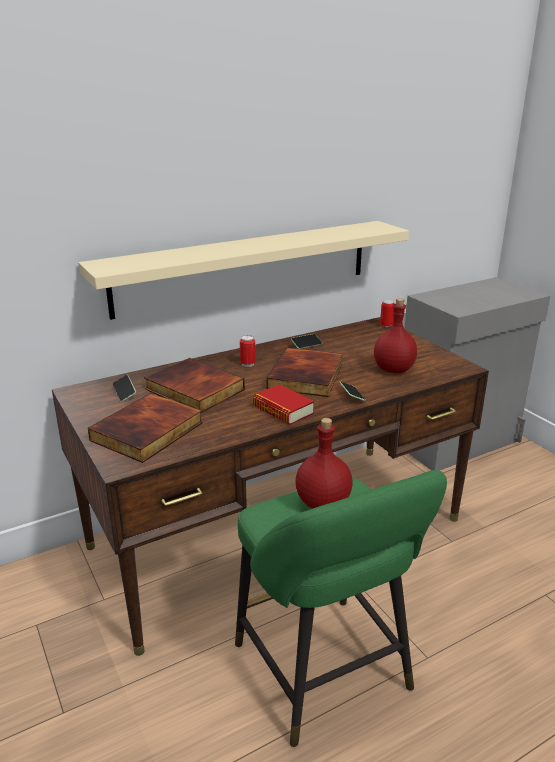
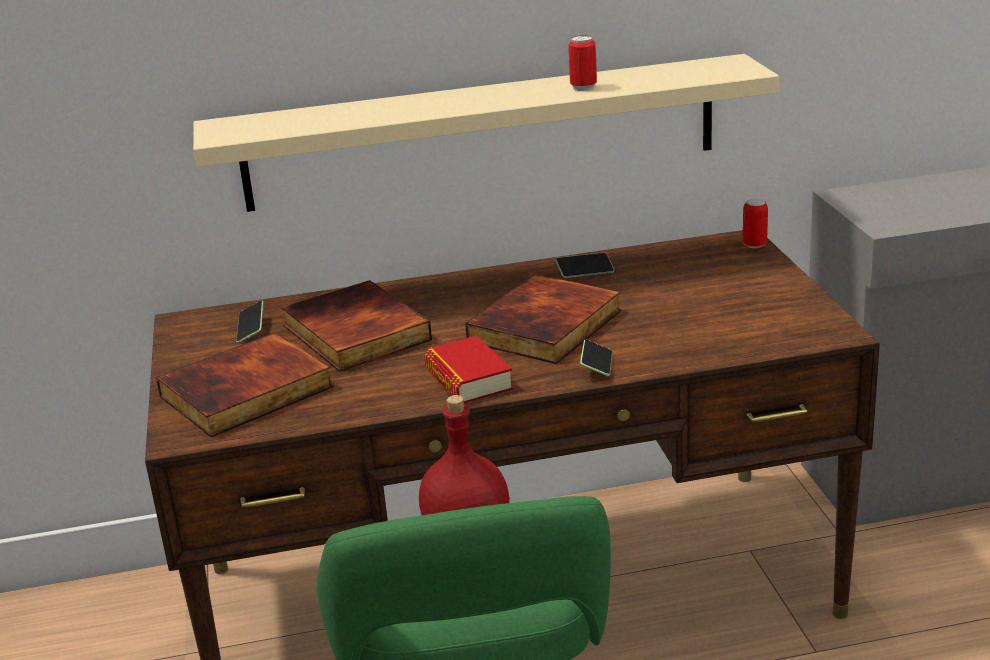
camera: 20 degrees right, 0 degrees up
can [240,335,256,367] -> can moved to [569,35,597,91]
red bottle [374,298,417,373] -> none

